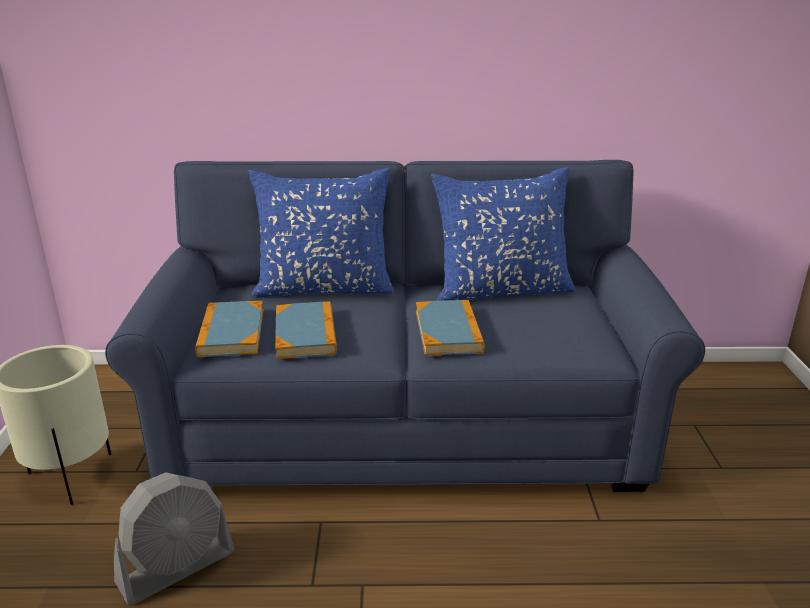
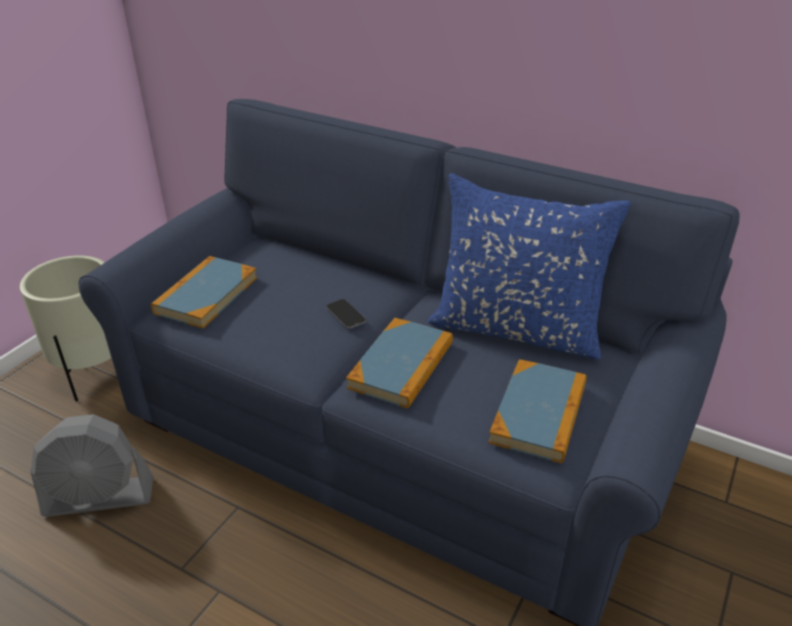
camera: 30 degrees right, 10 degrees up
blue pillow [248,168,394,297] -> none
book [275,301,337,359] -> book moved to [488,359,587,463]
none -> phone [326,299,366,329]

